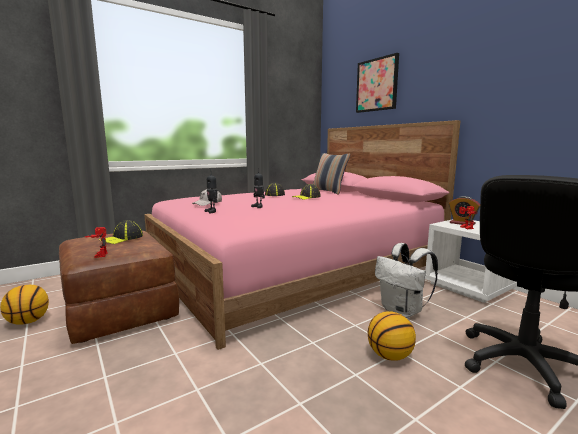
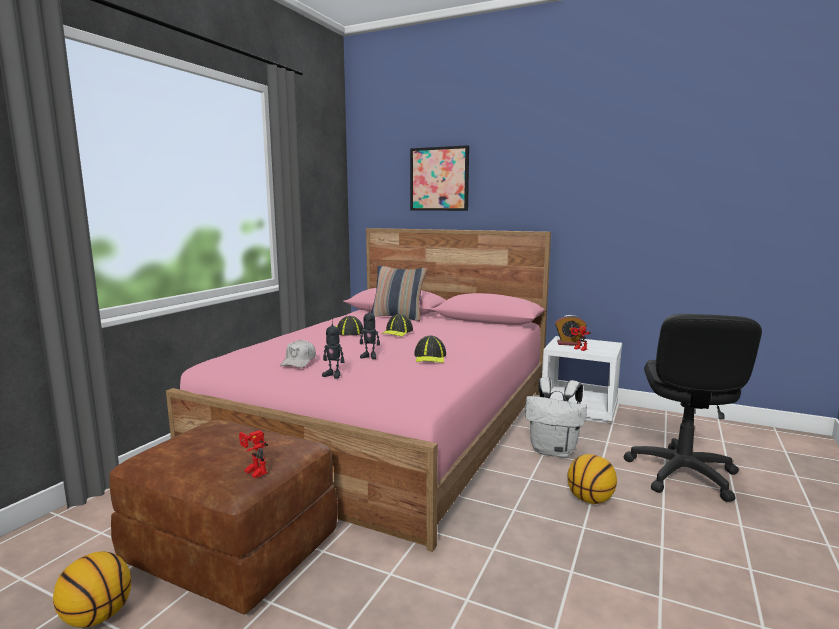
camera: 30 degrees left, 0 degrees up
cap [99,220,143,244] -> cap moved to [414,335,446,363]

